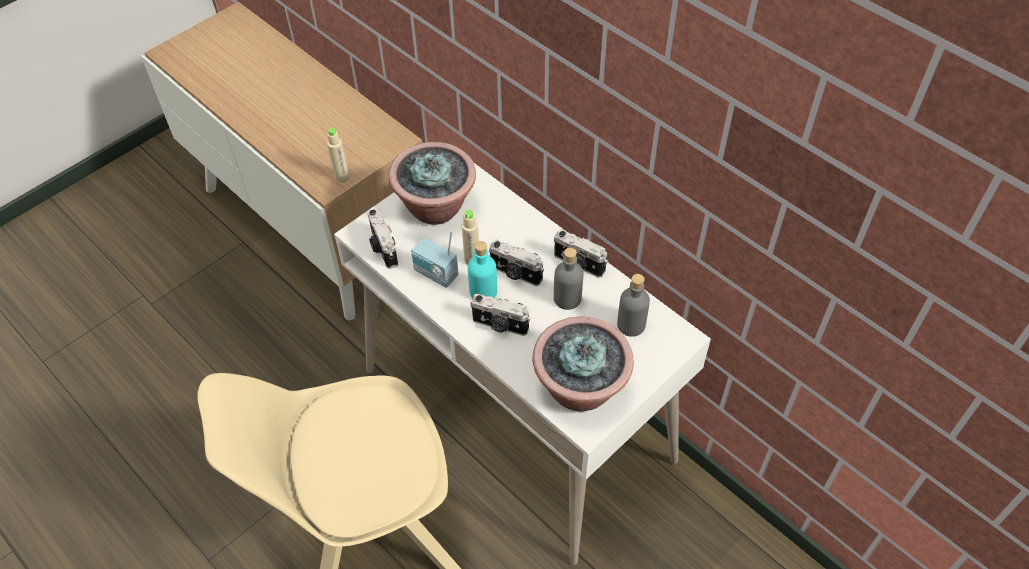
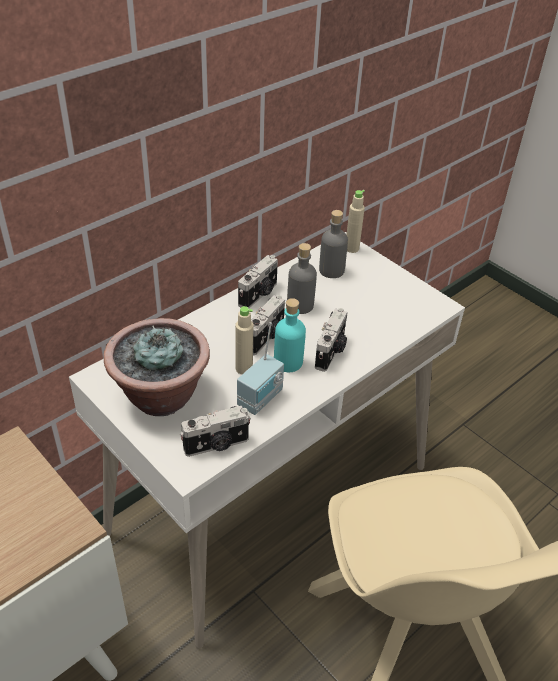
camera: 90 degrees left, 10 degrees down
beige bottle [327,128,349,182] -> beige bottle moved to [347,190,365,253]
potted plant [532,316,634,412] -> none

